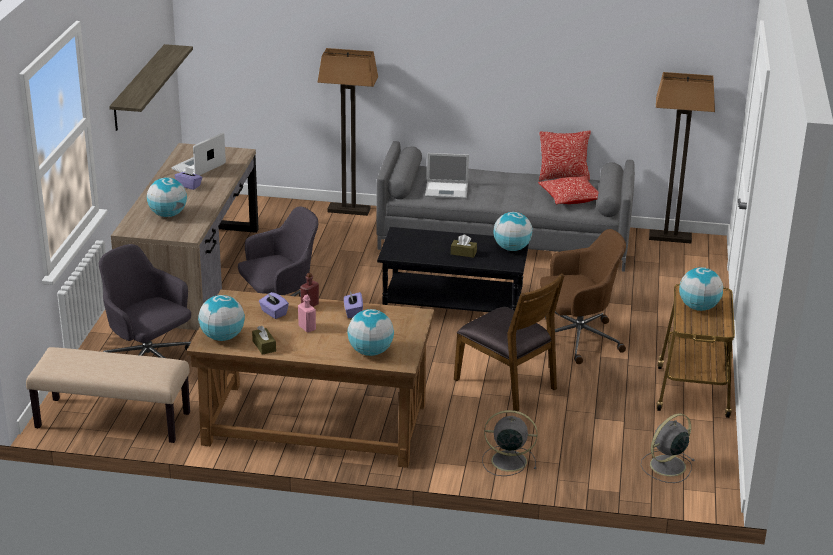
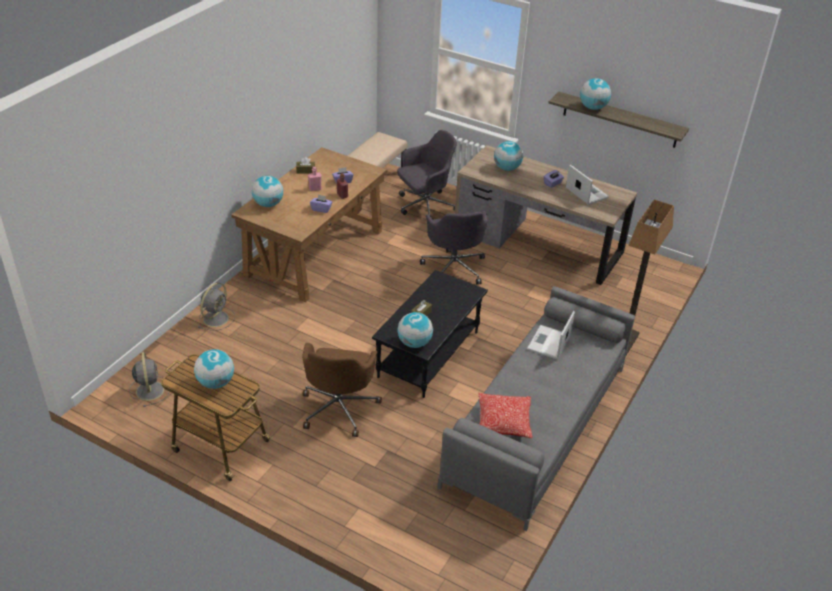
camera: 110 degrees right, 10 degrees up
globe [198,295,245,341] -> globe moved to [580,78,611,110]
brown chair [454,273,565,411] -> none
pillow [539,131,591,181] -> none
floor lamp [649,72,715,243] -> none

